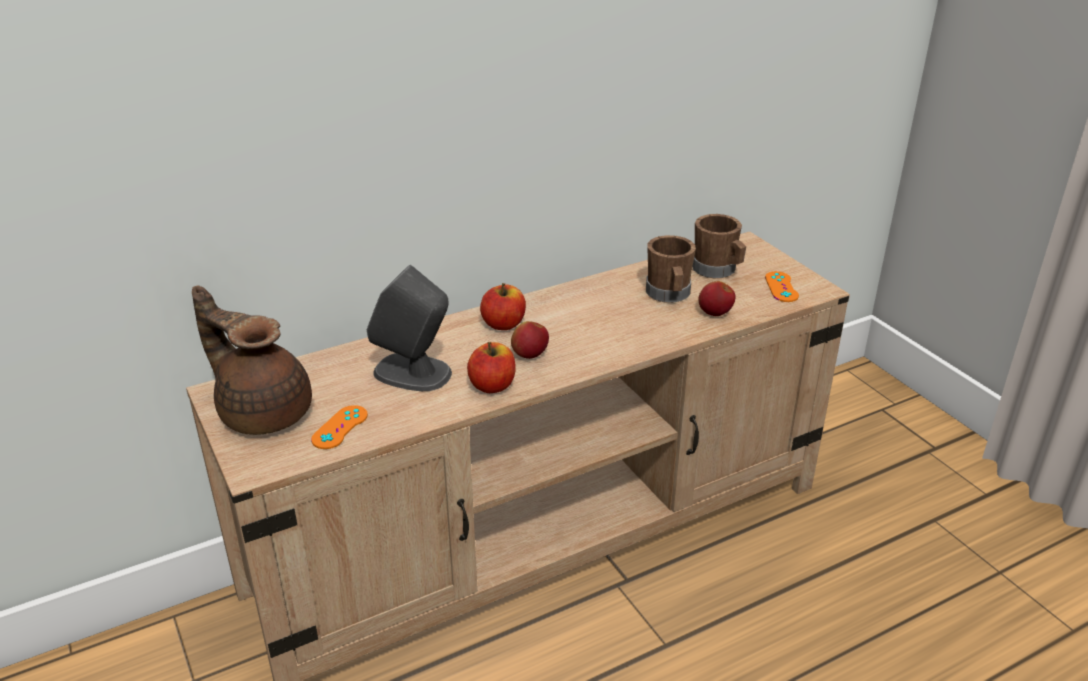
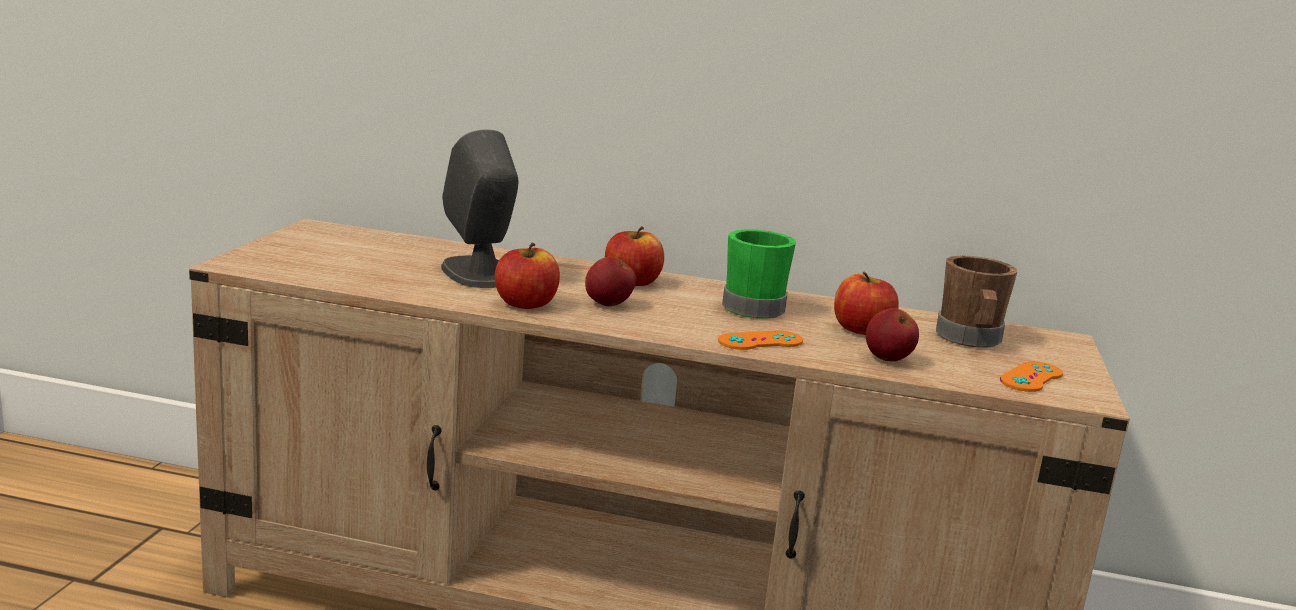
camera: 40 degrees right, 15 degrees down
brown teapot [192,285,312,435] -> none
orange game controller [311,405,368,449] -> orange game controller moved to [718,330,803,350]
brown mug [646,235,696,303] -> apple [834,272,899,335]
none -> green mug [722,229,796,319]

